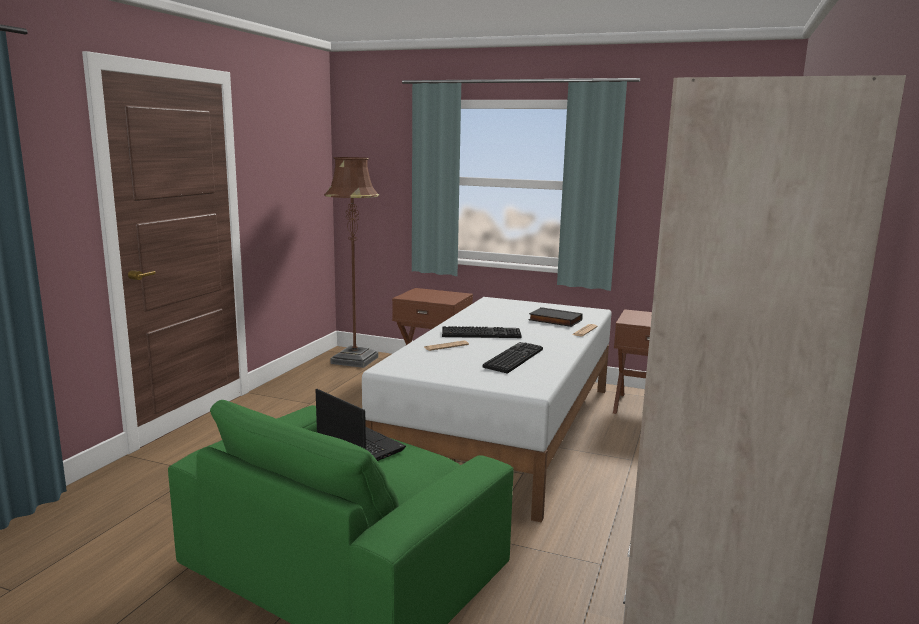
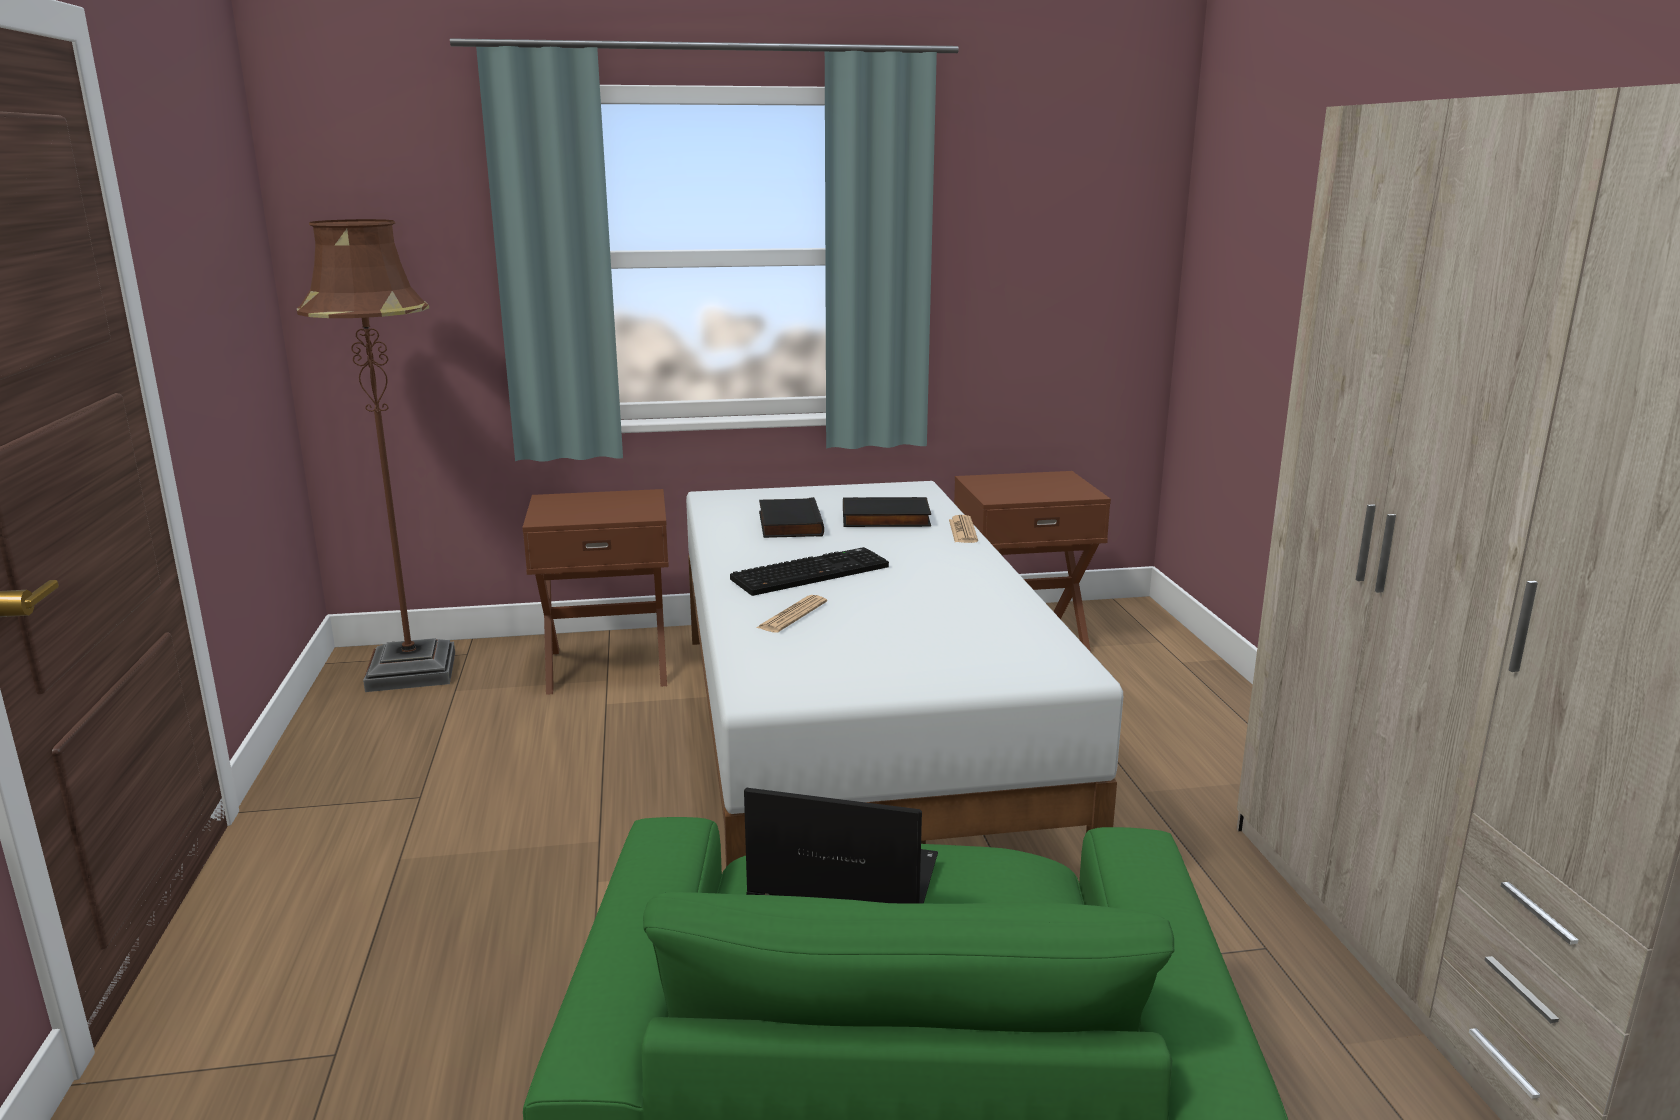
camera: 30 degrees left, 5 degrees up
keyboard [483,342,543,374] -> none
none -> black book [759,497,824,538]

